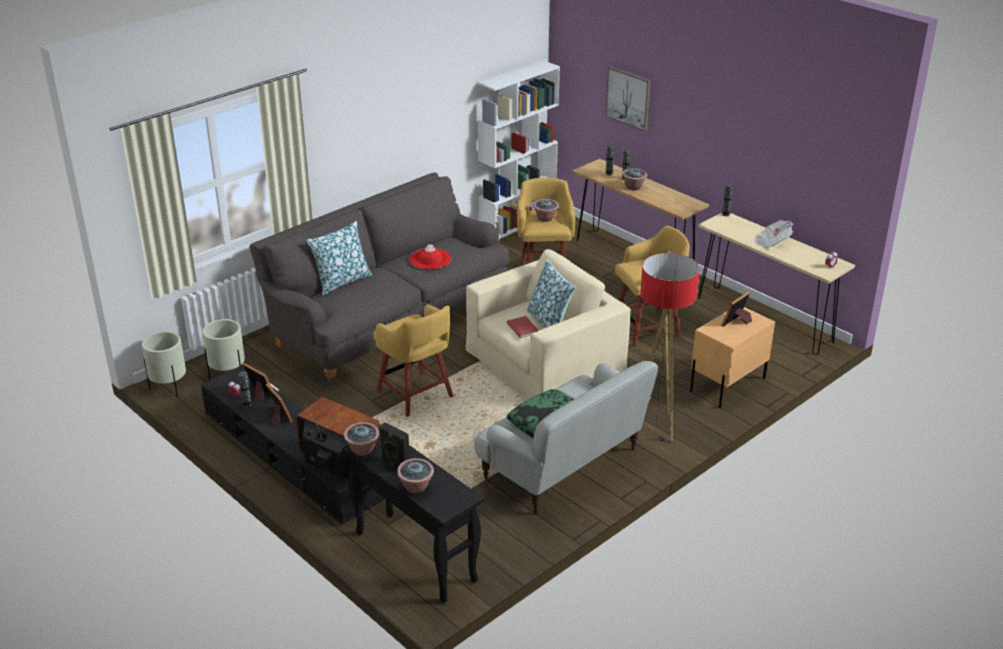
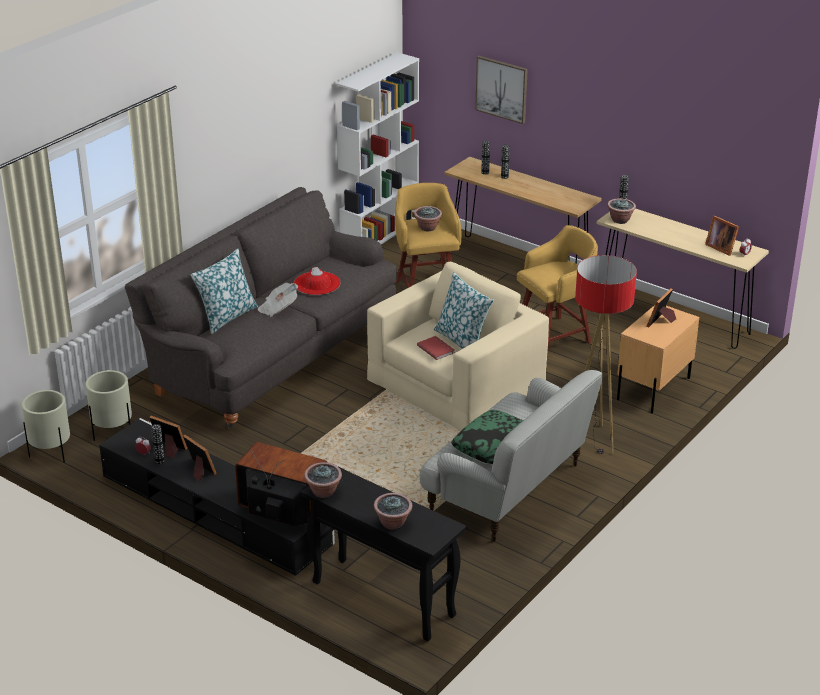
camera: 10 degrees left, 0 degrees up
yellow stool [373,304,453,417] -> none
black speaker [380,422,410,468] -> none
potted plant [622,168,647,191] -> potted plant moved to [607,198,636,224]
newspaper [754,220,793,249] -> newspaper moved to [258,282,298,317]
none -> picture frame [705,216,739,256]

